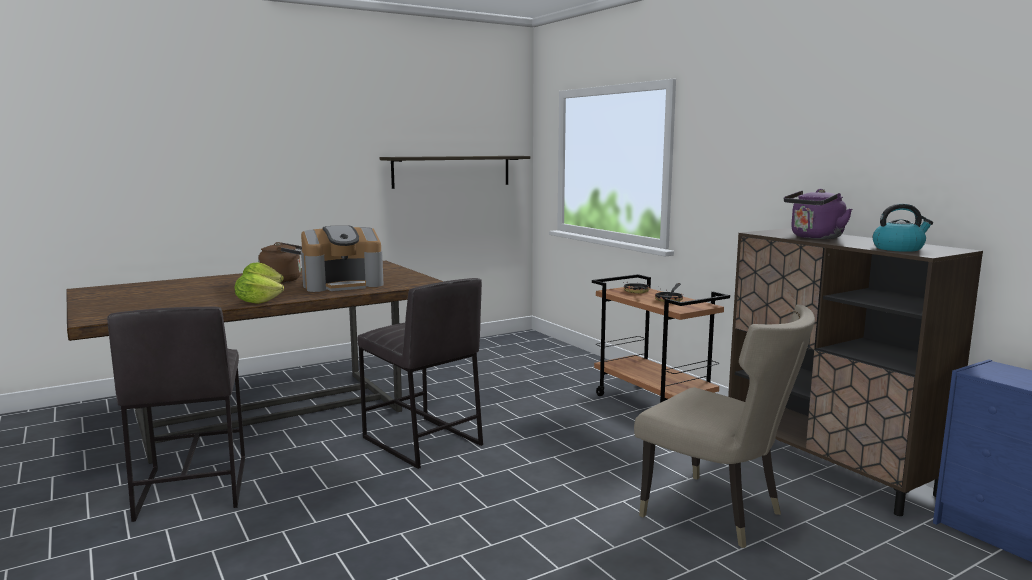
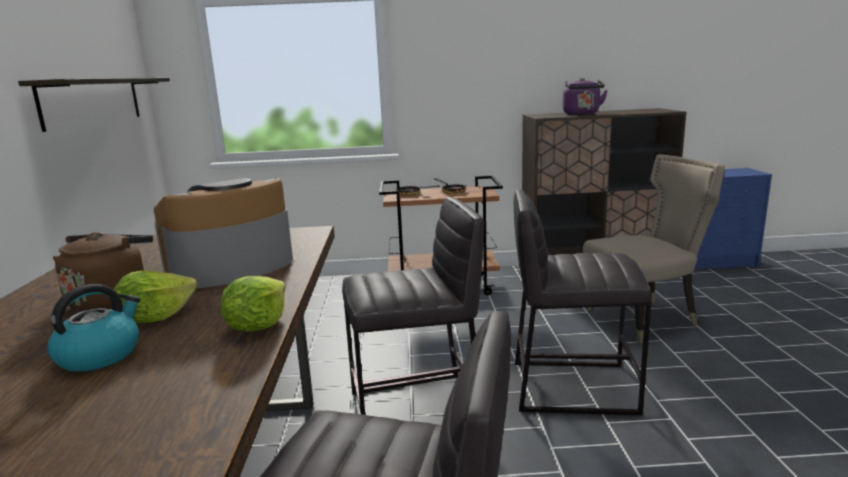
camera: 60 degrees left, 5 degrees up
coffee machine [301,225,384,292] -> coffee machine turned 135 degrees counterclockwise [154,177,293,288]
kettle [873,203,933,252] -> kettle moved to [48,284,140,372]
none -> grey stool [514,190,652,415]

